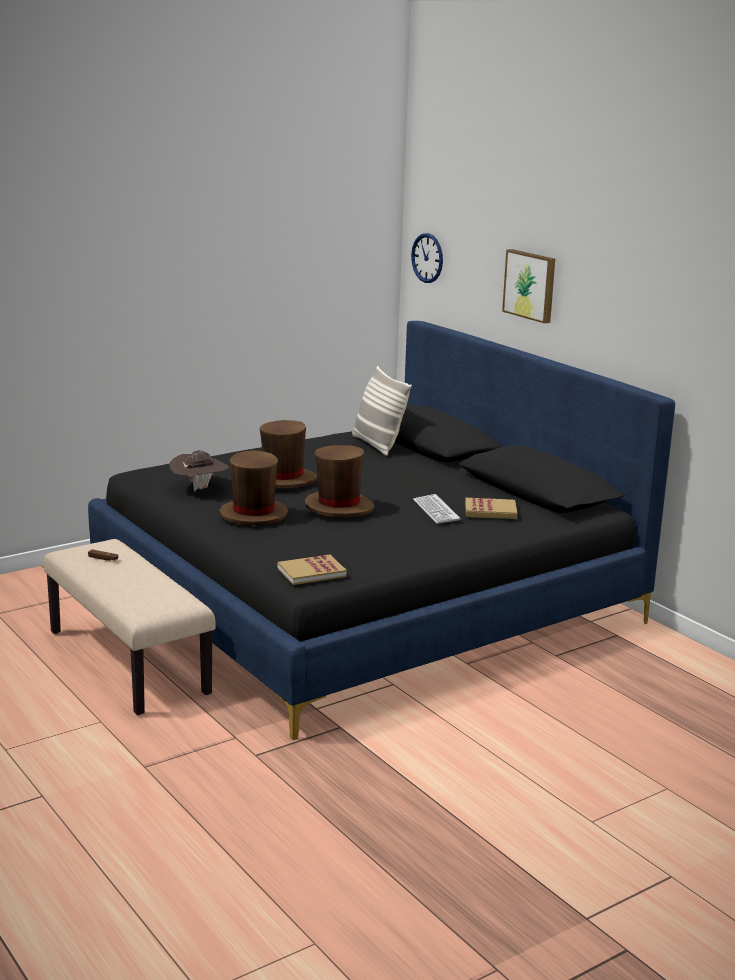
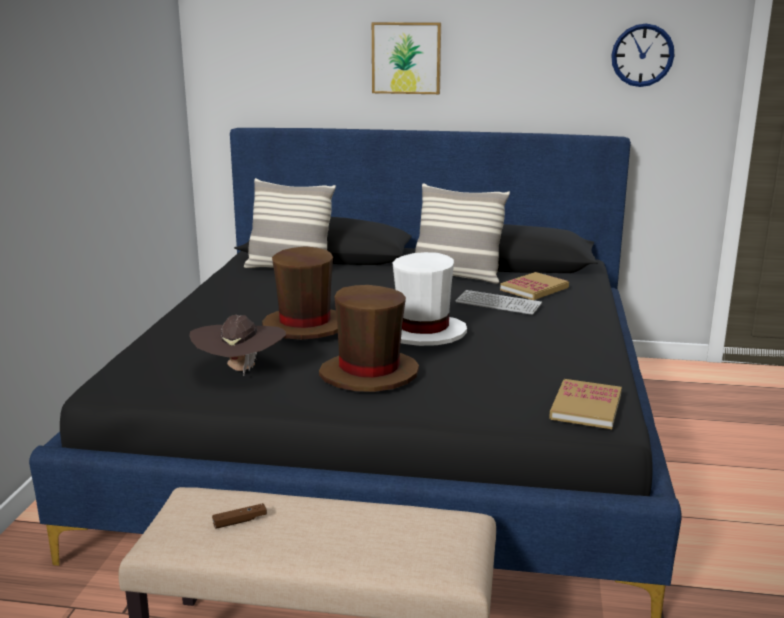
camera: 45 degrees left, 0 degrees up
brown hat [305,445,374,517] -> white hat [393,252,467,346]
wall clock [411,233,443,283] -> wall clock moved to [611,23,674,87]
none -> pillow [415,183,510,284]

